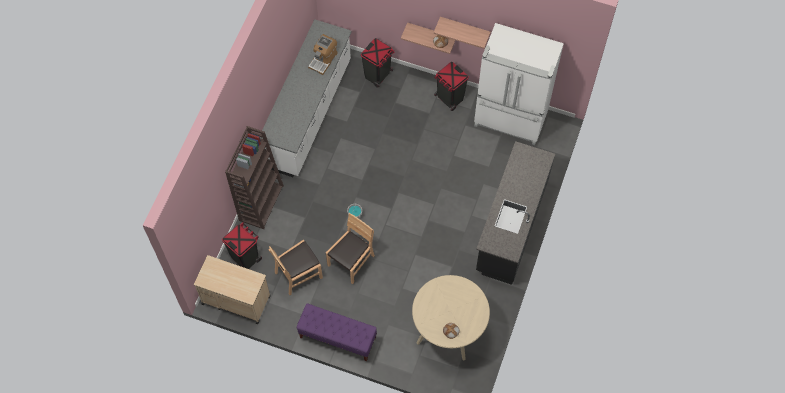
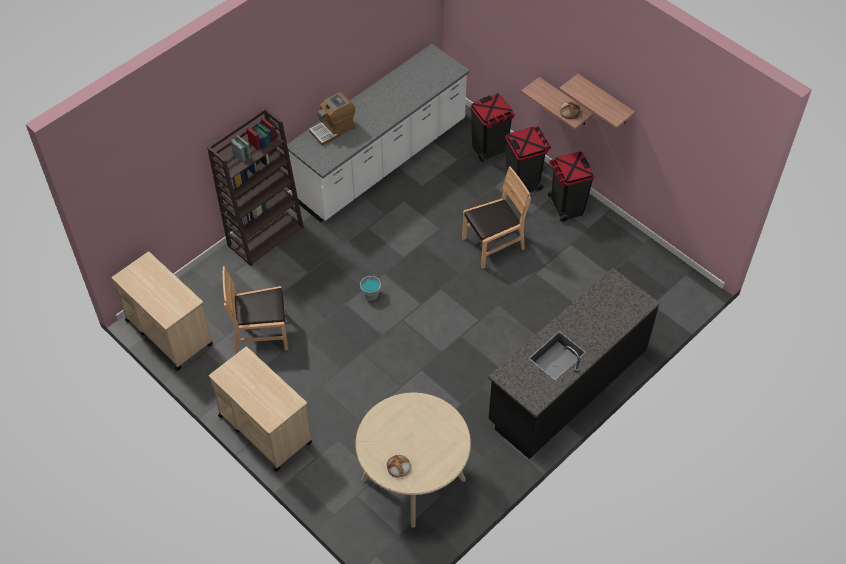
camera: 25 degrees right, 10 degrees down
black trash can [222,222,262,269] -> black trash can moved to [506,126,551,192]
purple bench [297,303,377,361] -> beige cart [209,346,312,472]
coffee machine [308,34,338,75] -> coffee machine moved to [309,92,356,146]
brown chair [326,213,375,284] -> brown chair moved to [462,166,531,269]
white fridge [474,23,564,145] -> none

